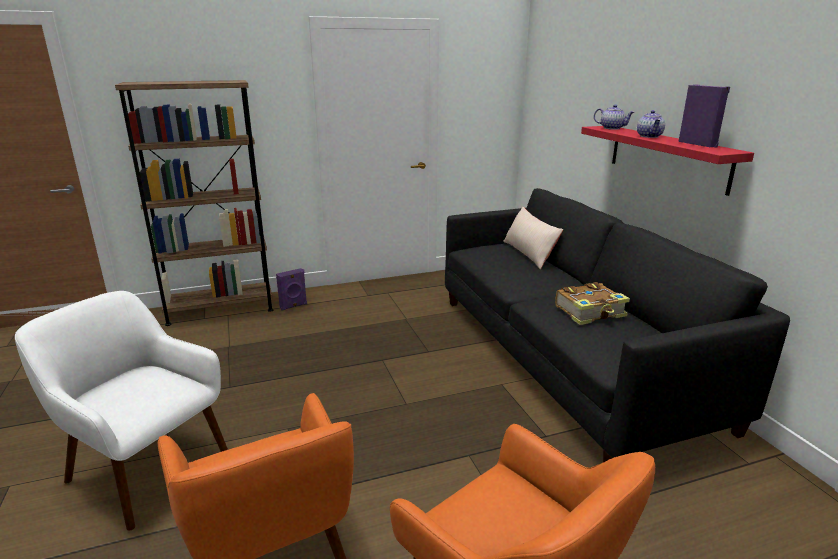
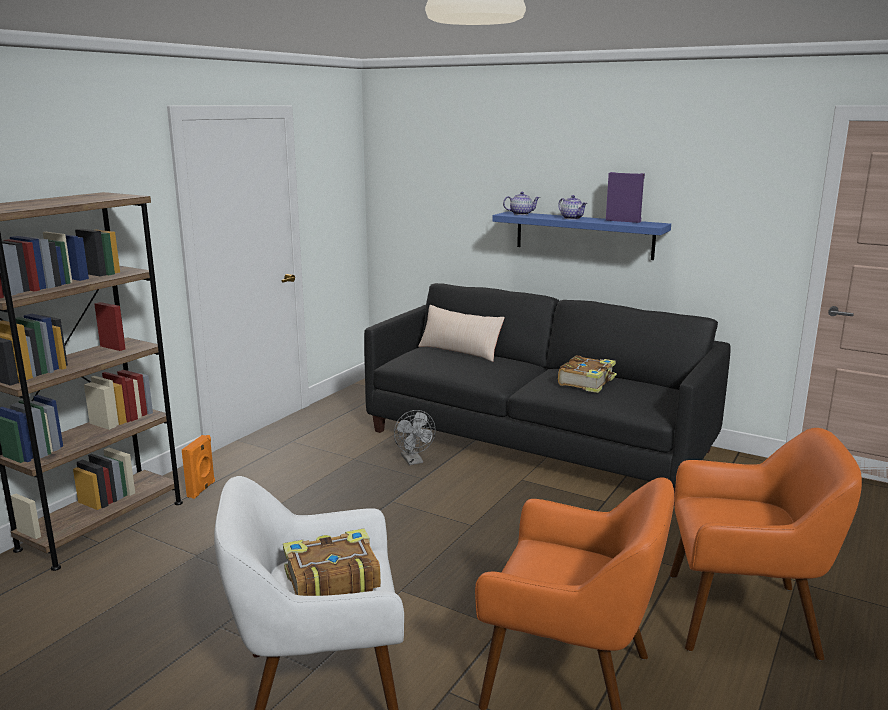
camera: 40 degrees left, 5 degrees down
purple speaker [276,268,307,311] -> orange speaker [182,435,215,499]
red shelf [581,126,754,196] -> blue shelf [492,211,671,260]
none -> book [283,528,381,596]
none -> grey fan [394,410,436,465]

